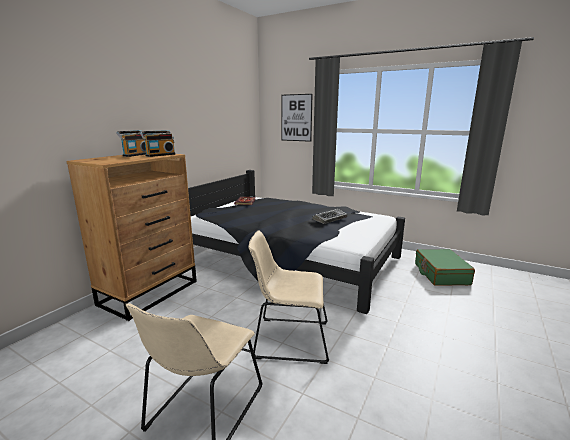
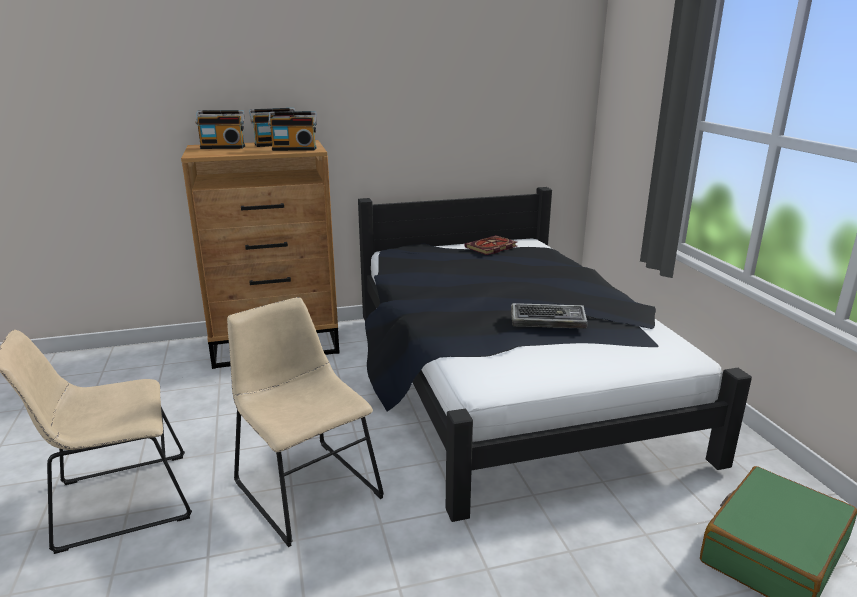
camera: 45 degrees right, 5 degrees up
picture [281,94,312,142] -> none
none -> radio [195,110,245,149]

